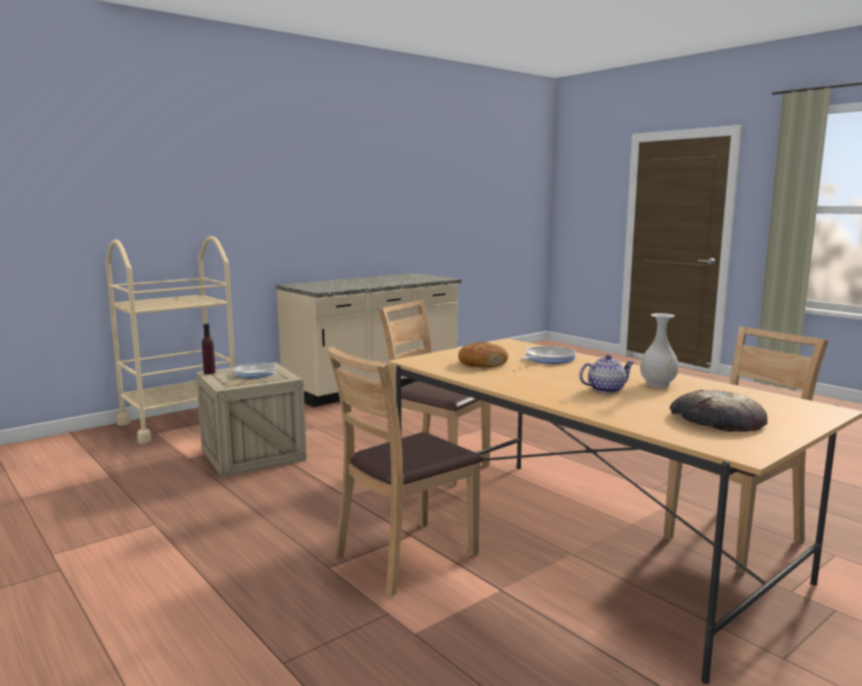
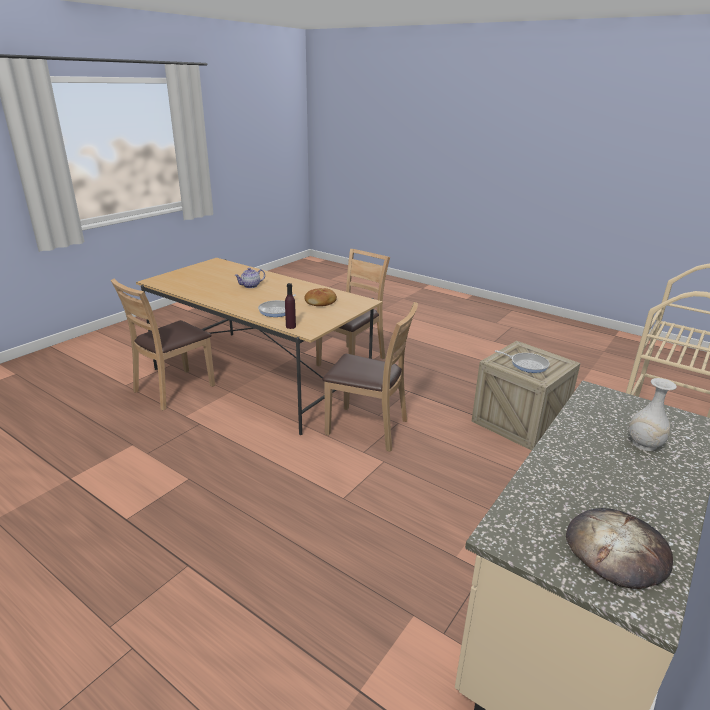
camera: 165 degrees right, 15 degrees up
purple bottle [202,324,215,374] -> purple bottle moved to [285,283,296,329]
white vase [640,313,678,388] -> white vase moved to [629,378,677,451]
bread [670,390,768,432] -> bread moved to [566,508,673,589]

